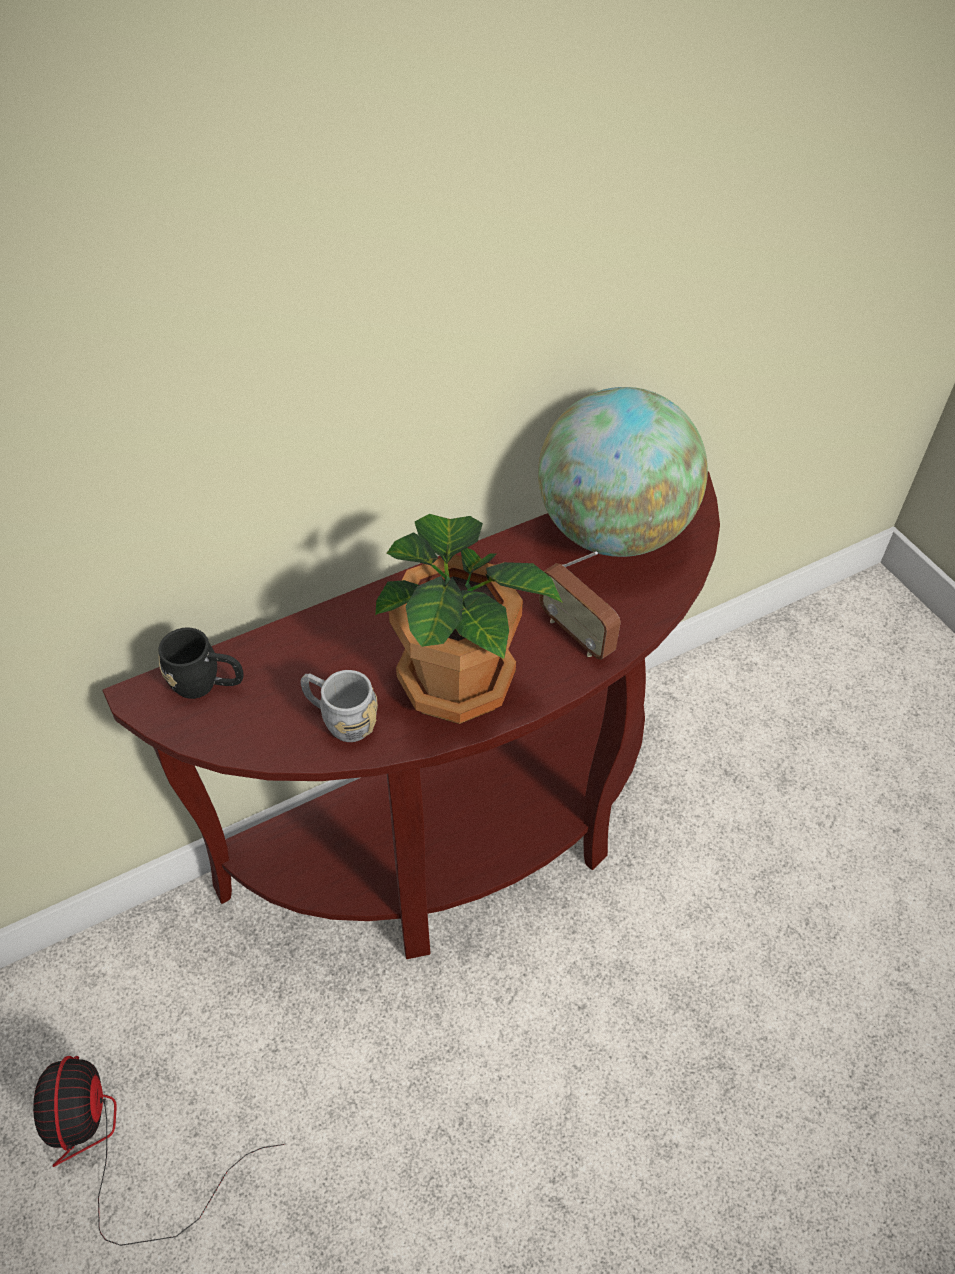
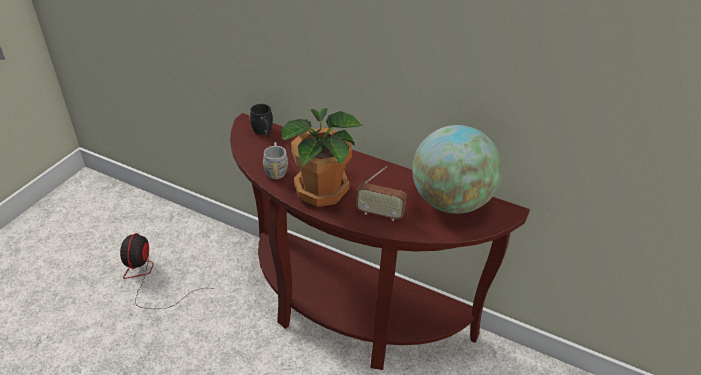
camera: 55 degrees right, 10 degrees down
fan [33,1056,284,1246] -> fan turned 45 degrees counterclockwise [120,233,215,309]
radio [539,552,621,660] -> radio turned 90 degrees counterclockwise [356,166,407,221]

